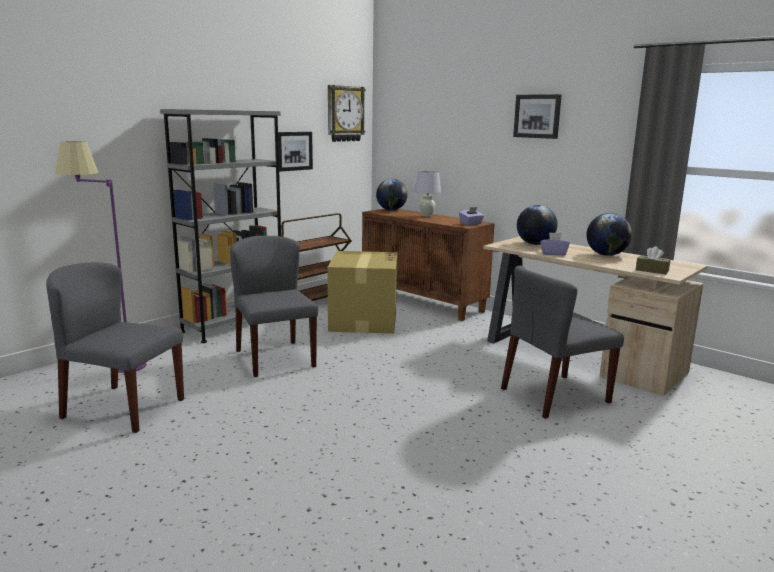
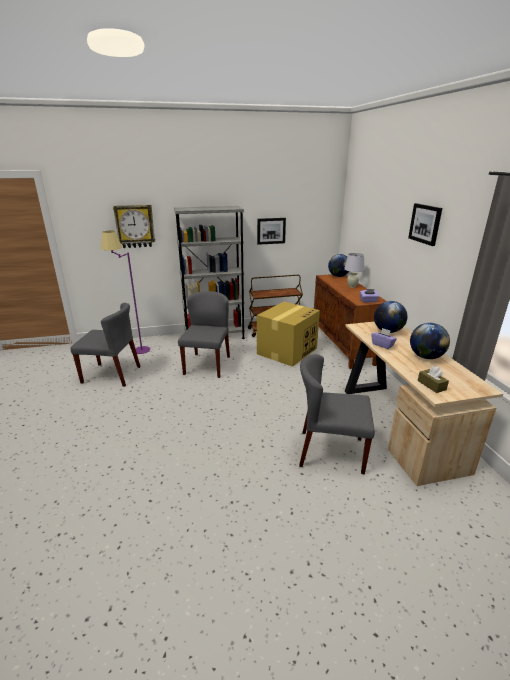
camera: 35 degrees right, 10 degrees up
grey chair [46,262,184,433] -> grey chair turned 135 degrees clockwise [70,303,141,387]
wall clock [328,85,366,142] -> wall clock moved to [113,205,155,248]

